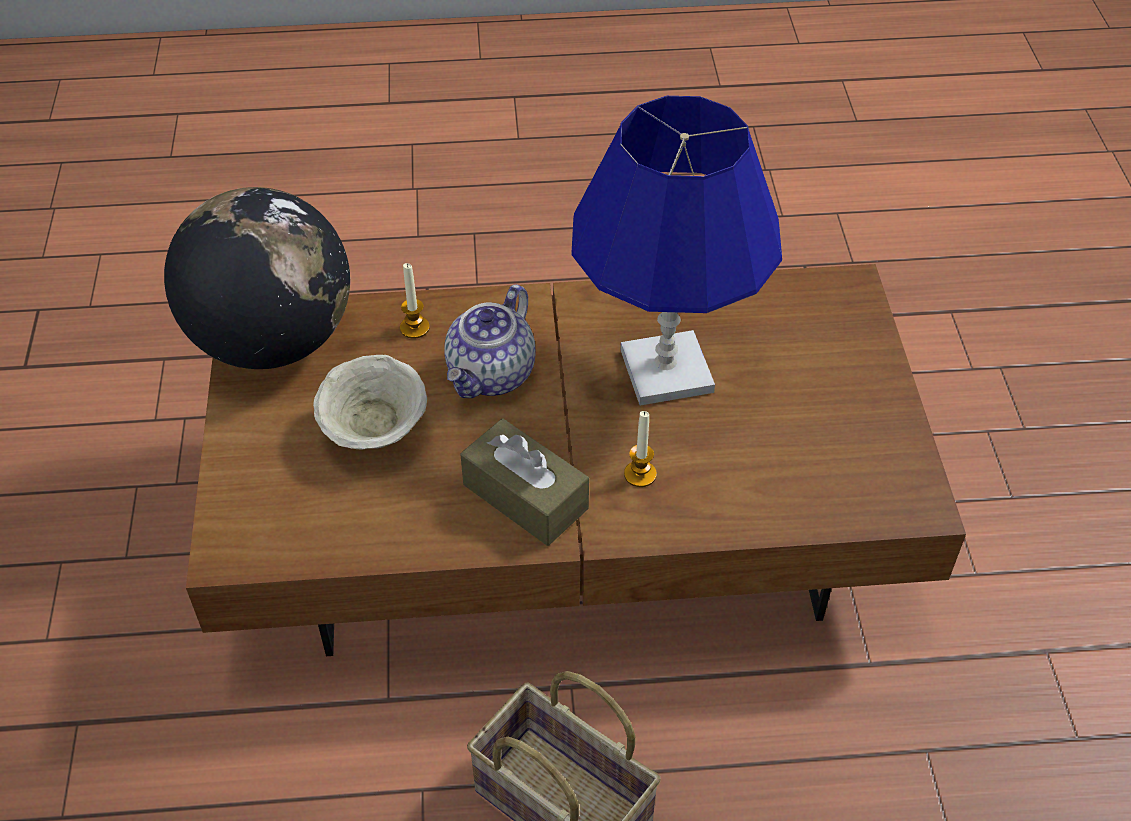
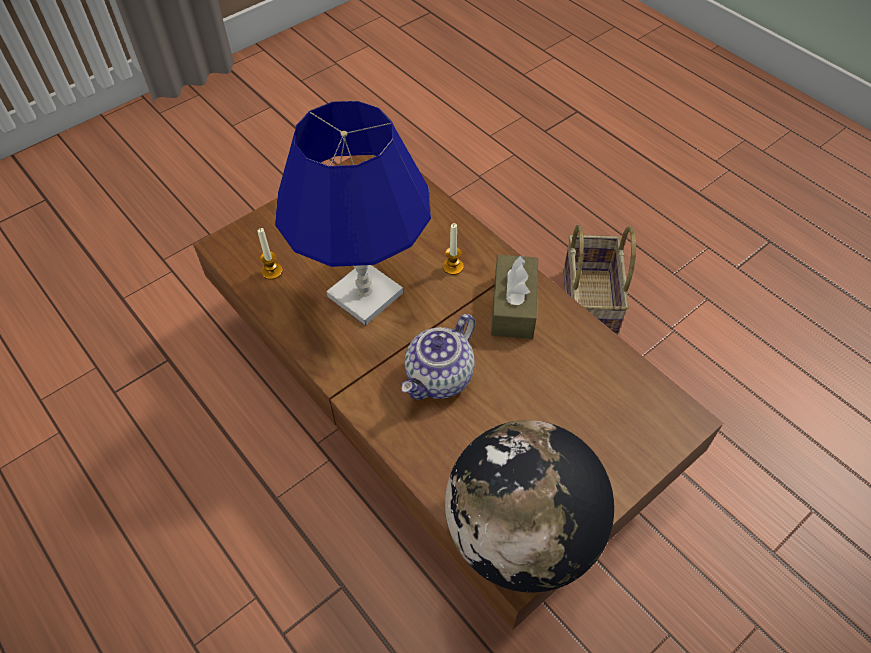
camera: 125 degrees left, 5 degrees up
beige bowl [313,355,427,450] -> none
candle [400,263,430,339] -> candle moved to [258,228,283,280]
teapot [444,285,535,398] -> teapot turned 135 degrees clockwise [401,314,475,400]

